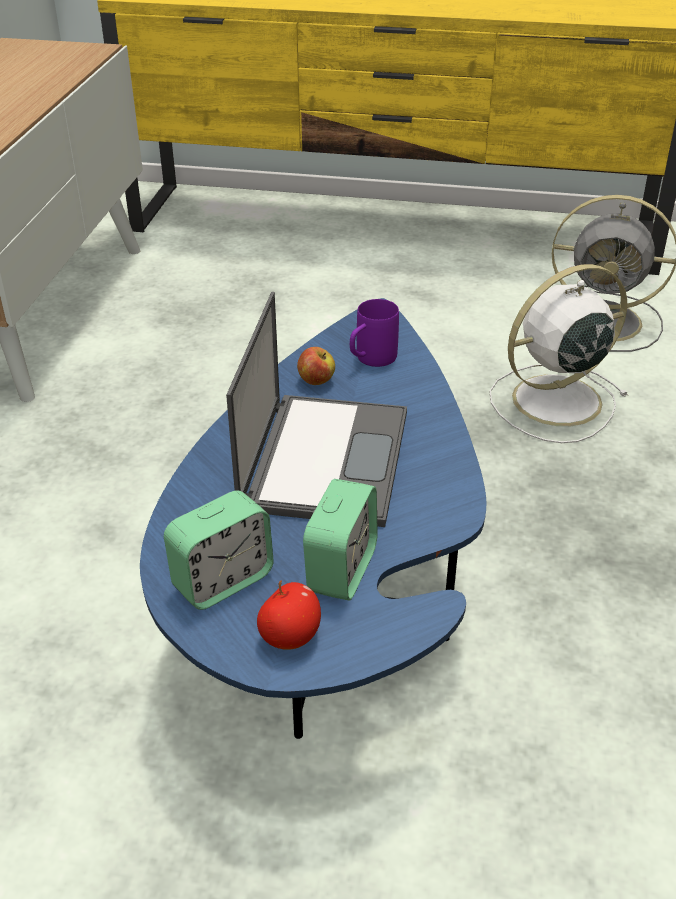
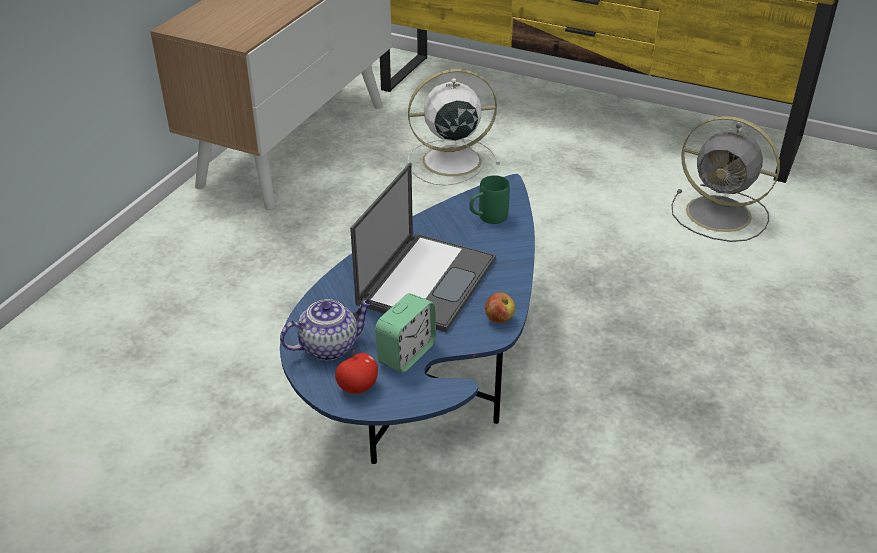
camera: 15 degrees right, 0 degrees up
alarm clock [164,490,274,610] -> teapot [280,299,372,361]
apple [297,347,335,385] -> apple moved to [485,292,515,323]
purple mug [350,299,399,367] -> green mug [470,175,510,224]
white fan [489,264,628,443] -> white fan moved to [408,69,500,186]

